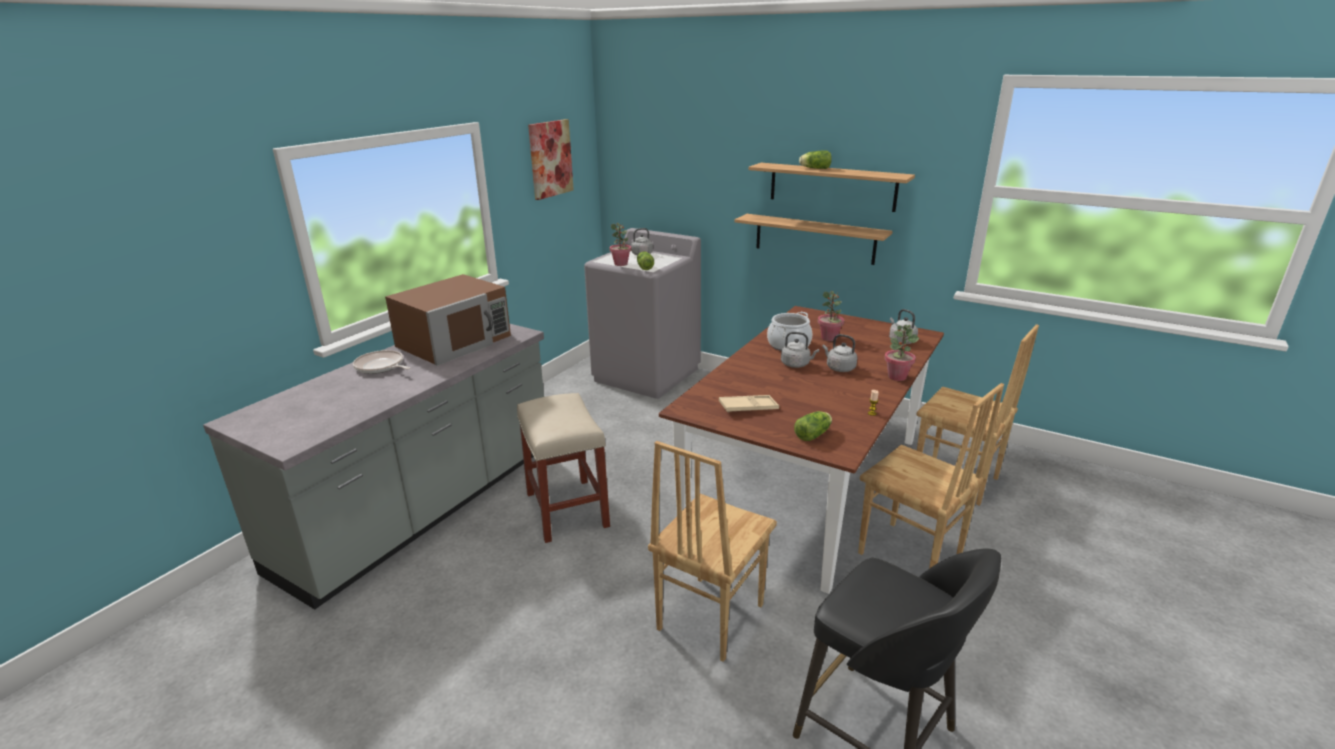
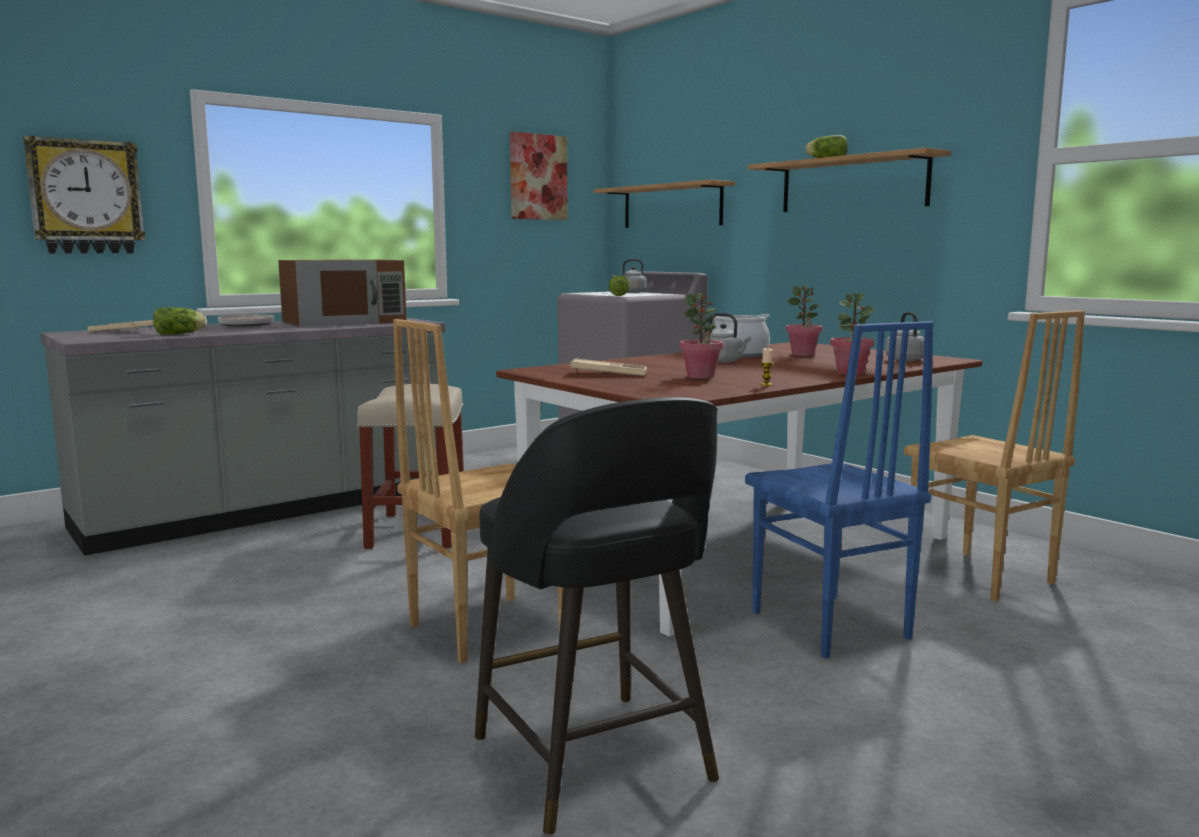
camera: 20 degrees right, 15 degrees down
potted plant [609,223,631,266] -> potted plant moved to [679,293,723,379]
shelf [734,214,893,265] -> shelf moved to [594,180,735,228]
lettuce [794,411,832,441] -> lettuce moved to [153,307,207,335]
grey kettle [822,334,857,372] -> none
brown chair [858,383,1004,569] -> blue chair [745,321,934,659]
none -> wall clock [23,136,145,254]
none -> beige tray [87,320,154,332]

